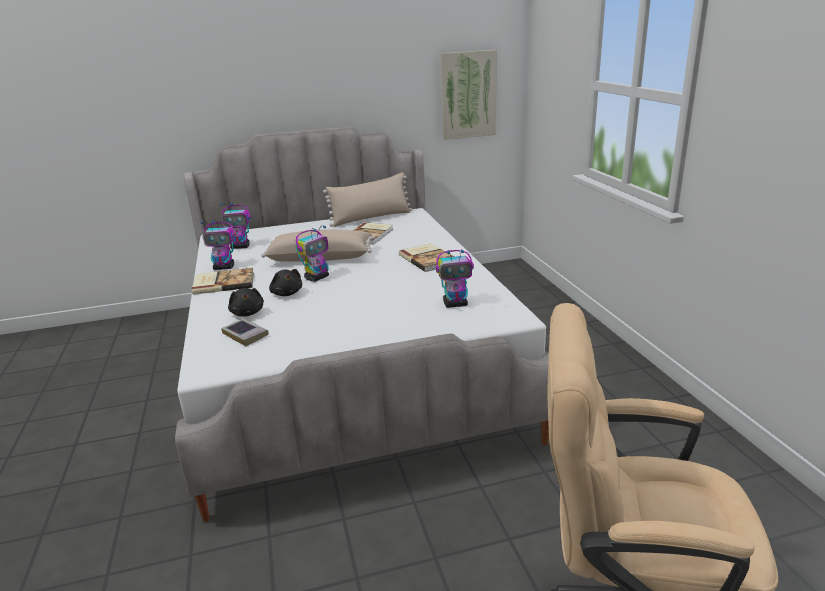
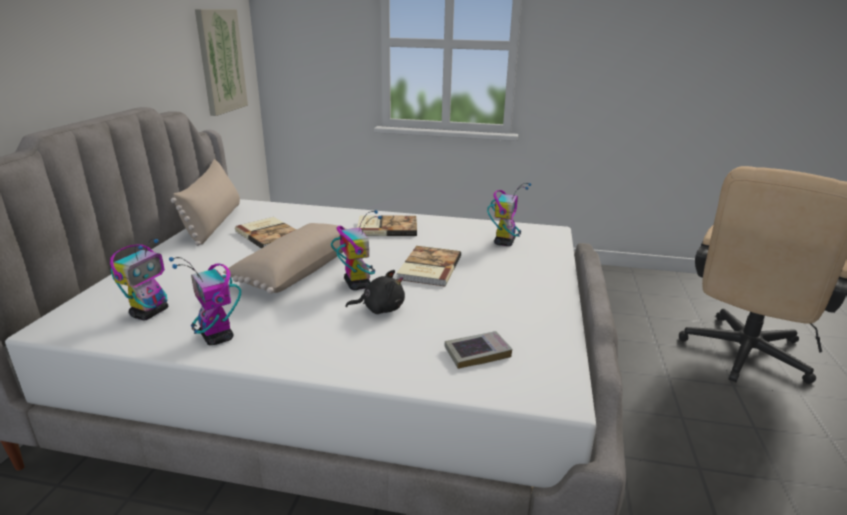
camera: 65 degrees left, 0 degrees up
book [192,268,254,295] -> book moved to [397,246,461,286]
toy robot [200,220,235,270] -> toy robot turned 120 degrees clockwise [169,257,241,345]
black plush toy [228,288,264,316] -> none

